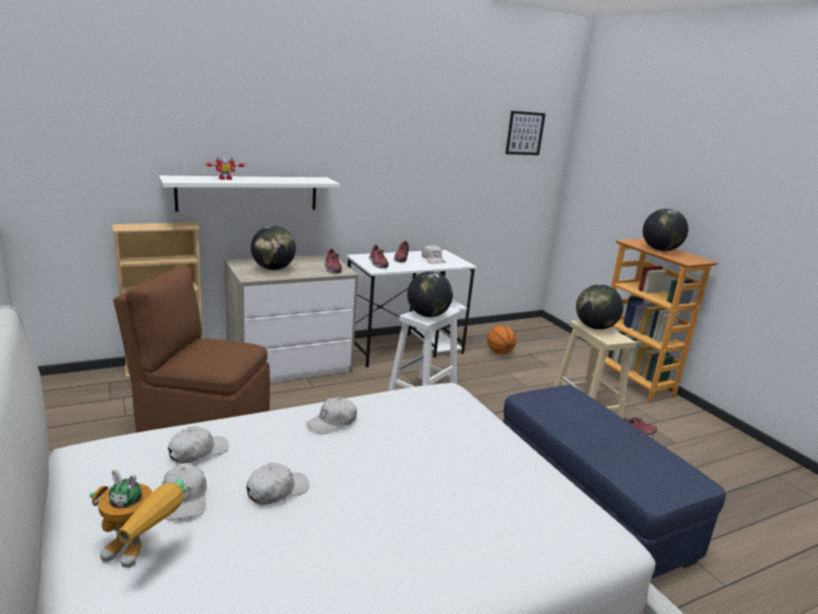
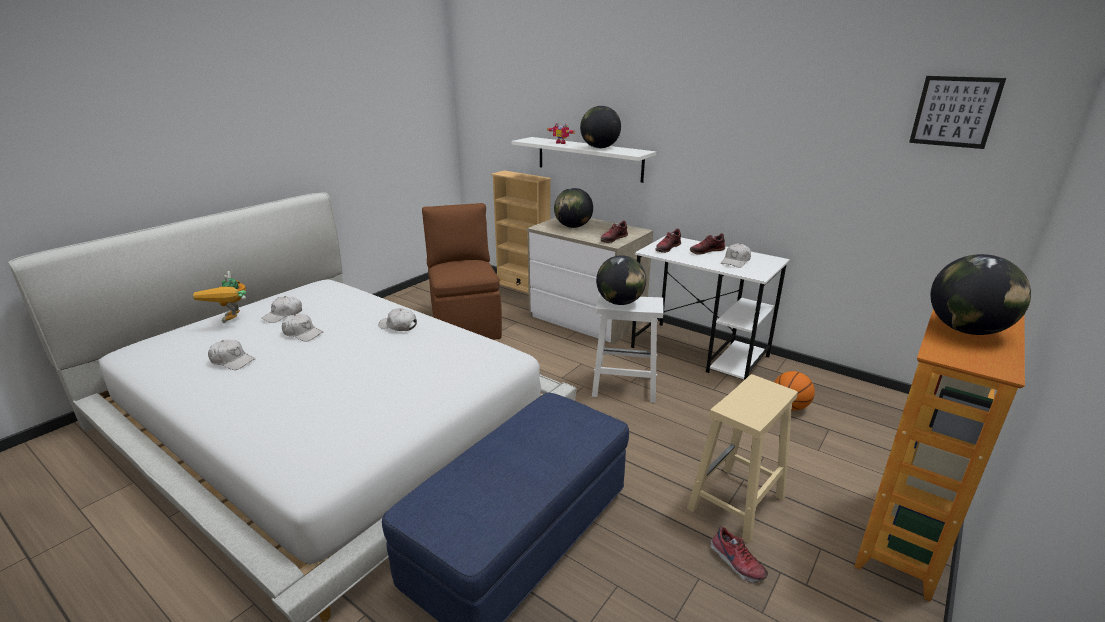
camera: 65 degrees right, 5 degrees up
white cap [168,426,229,464] -> white cap moved to [208,339,256,370]
globe [576,284,623,330] -> globe moved to [580,106,621,148]

